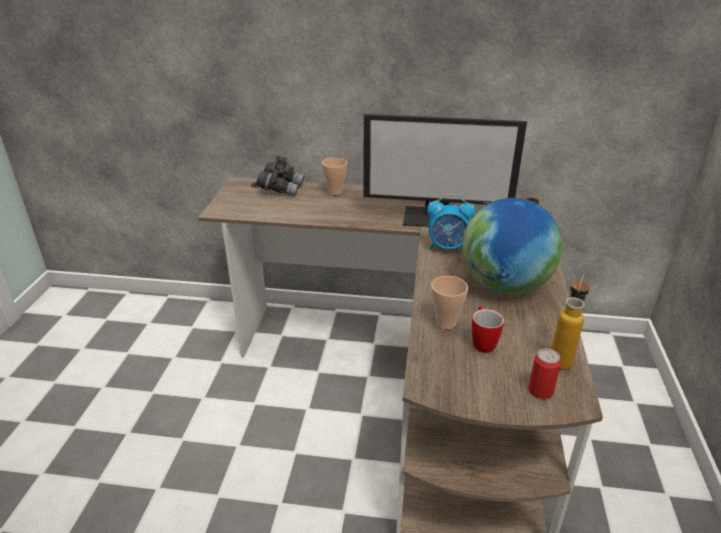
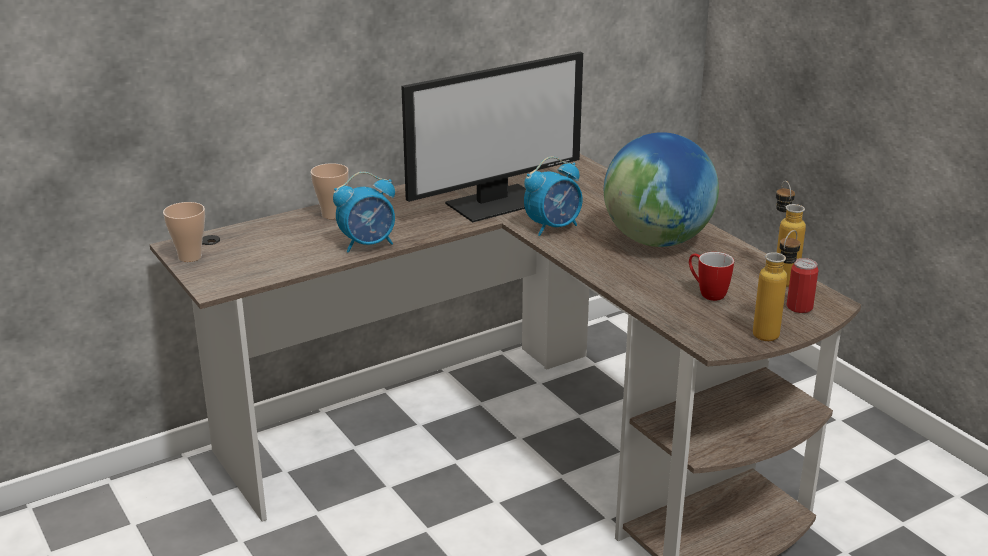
camera: 40 degrees left, 5 degrees down
grey binoculars [256,156,304,196] -> none
cup [431,276,468,329] -> cup moved to [163,202,205,262]
none -> alarm clock [333,172,395,253]
none -> bottle [753,230,801,341]

